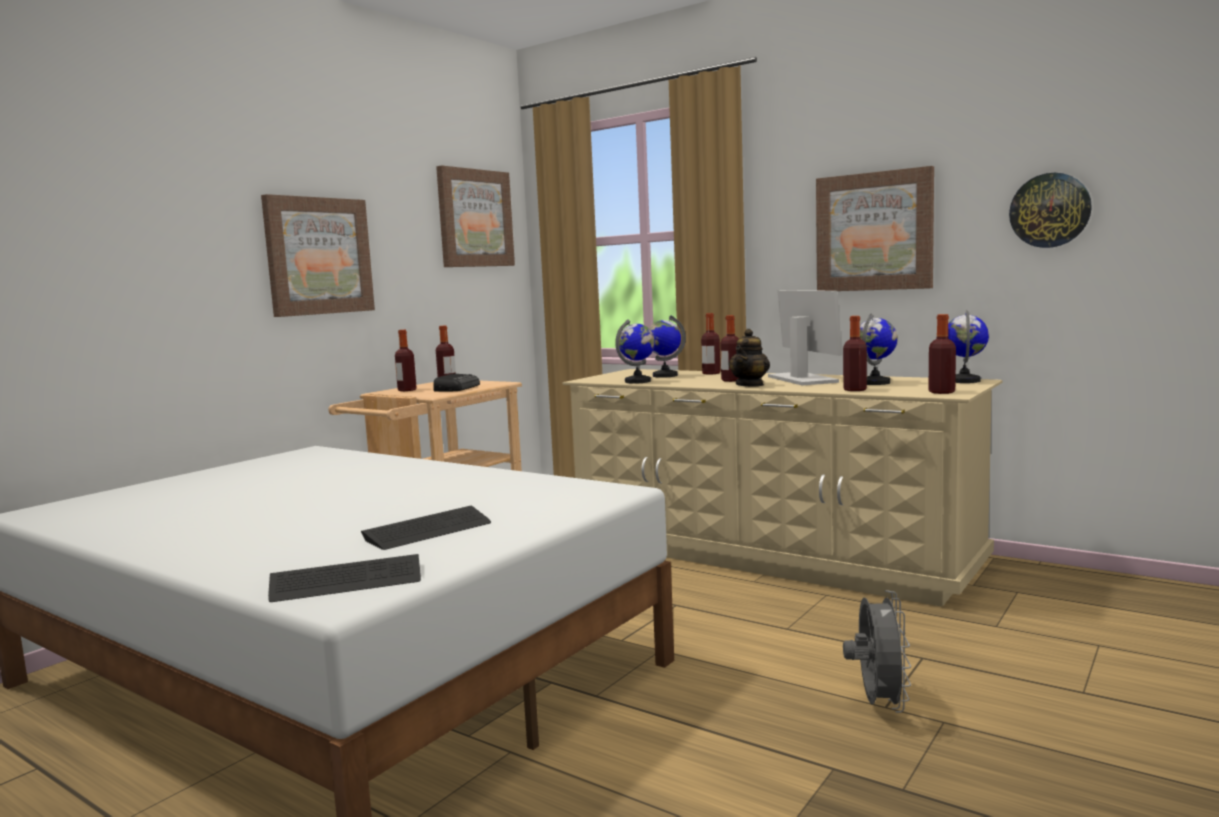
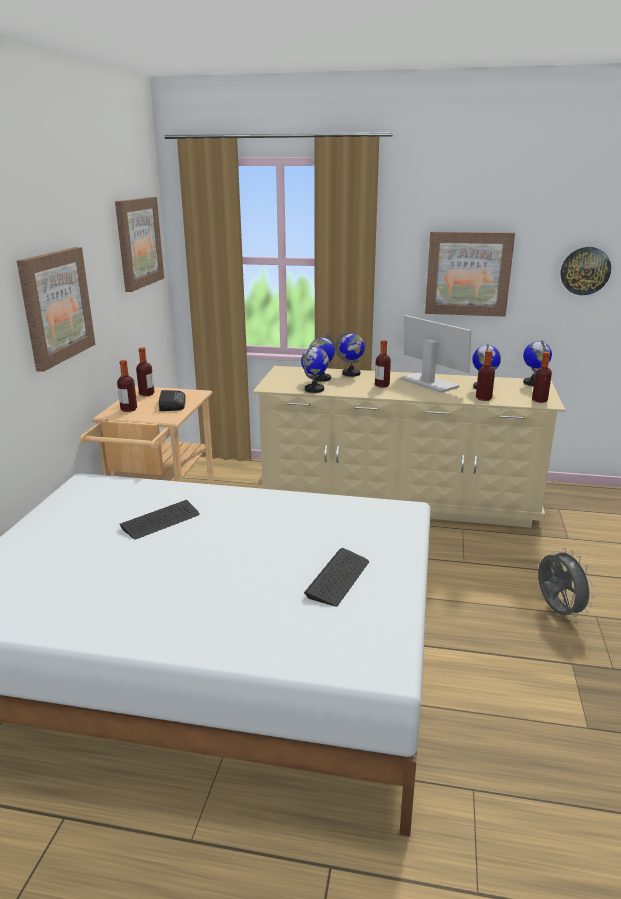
camera: 25 degrees left, 15 degrees up
keyboard [268,554,421,602] -> keyboard moved to [120,500,200,540]
bottle [701,313,720,375] -> globe [335,331,365,376]
teapot [728,329,770,387] -> none

